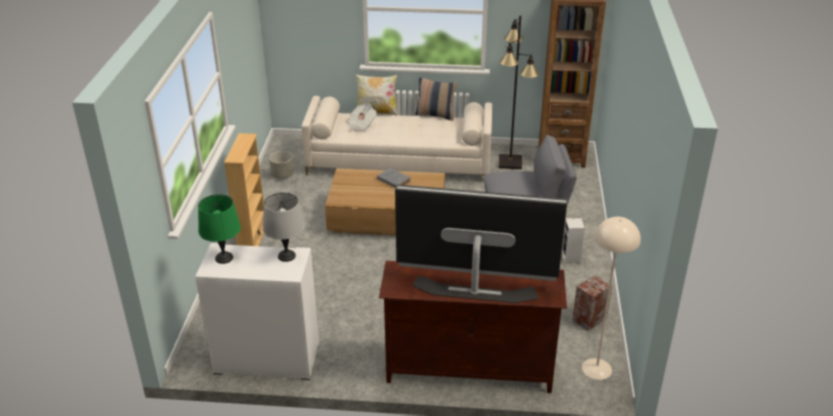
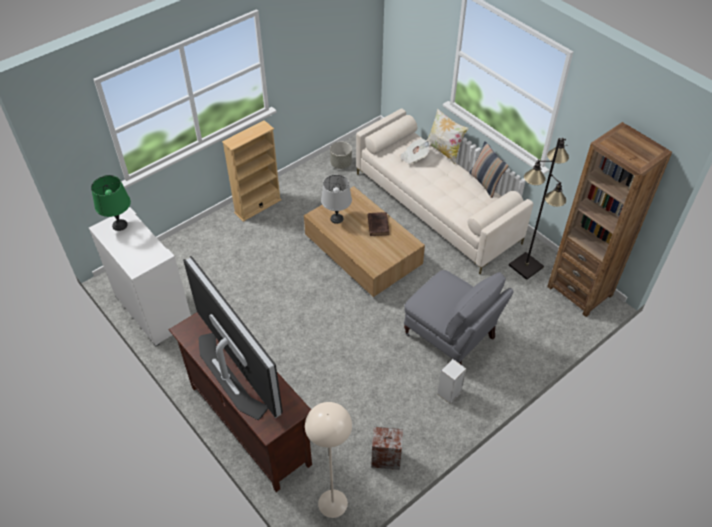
camera: 45 degrees right, 15 degrees up
grey table lamp [263,192,305,262] -> grey table lamp moved to [321,175,352,224]
grey book [377,168,411,188] -> brown book [368,212,389,236]

